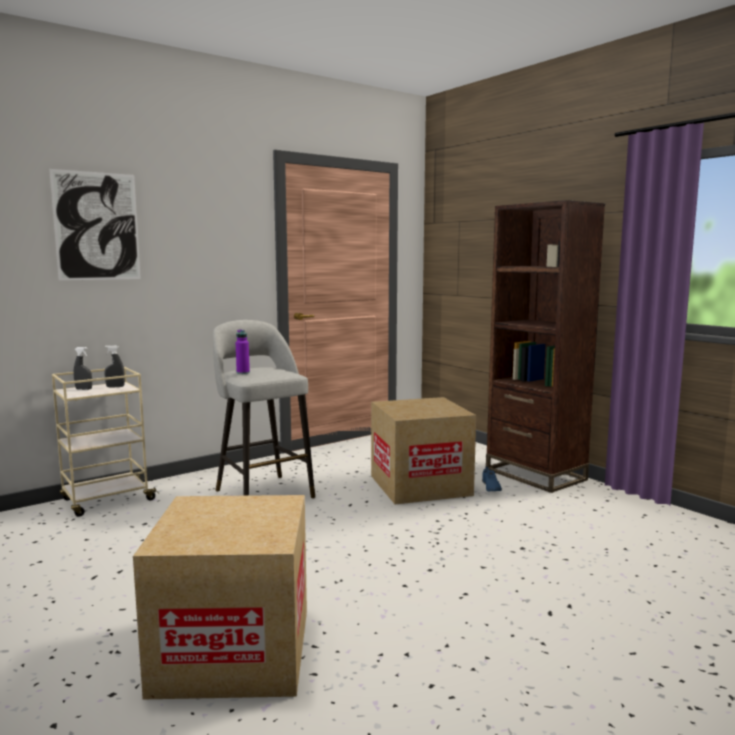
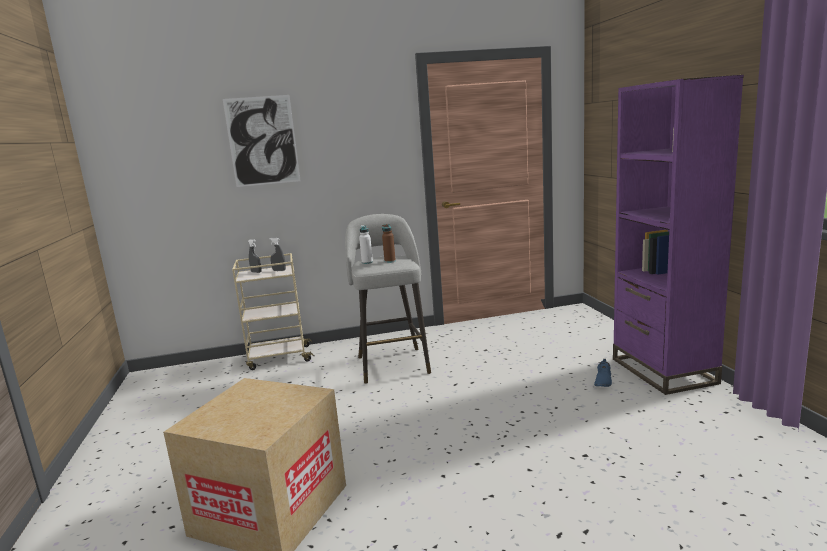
camera: 25 degrees right, 5 degrees up
purple bottle [236,330,250,374] -> white bottle [359,225,373,264]
cardboard box [371,397,476,504] -> none
brown bookcase [486,200,605,493] -> purple bookcase [613,75,744,395]
none -> brown bottle [382,224,396,263]

